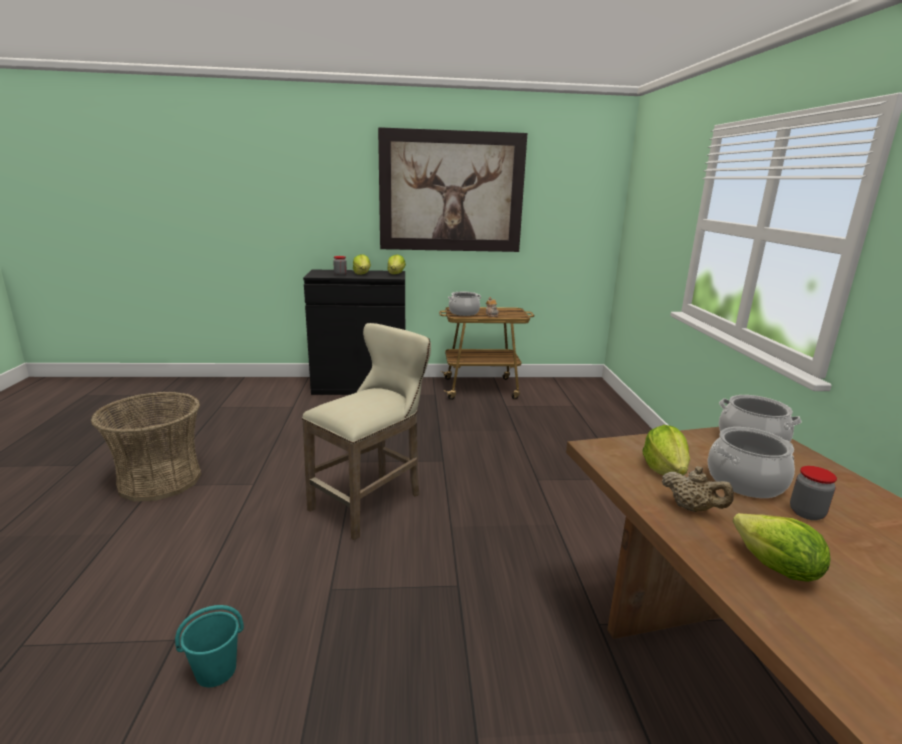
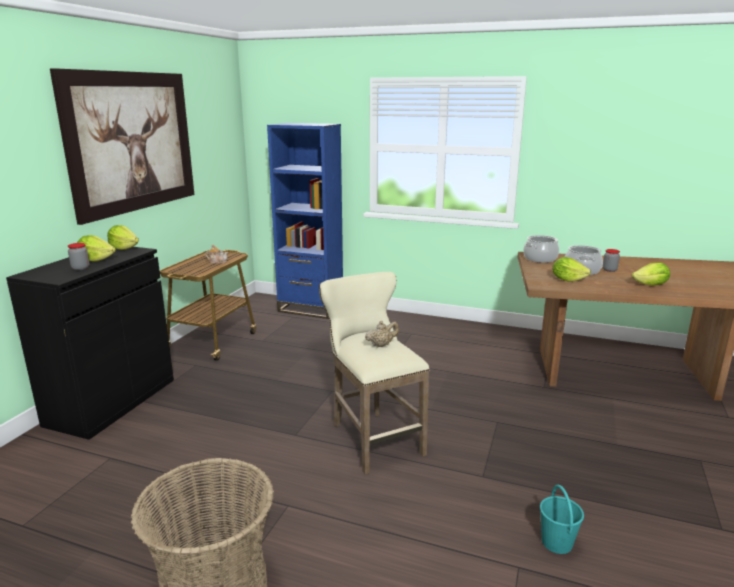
camera: 65 degrees left, 0 degrees up
cooking pot [448,292,481,316] -> none
beige teapot [662,466,734,512] -> beige teapot moved to [365,321,399,348]
none -> blue bookcase [267,123,343,319]

